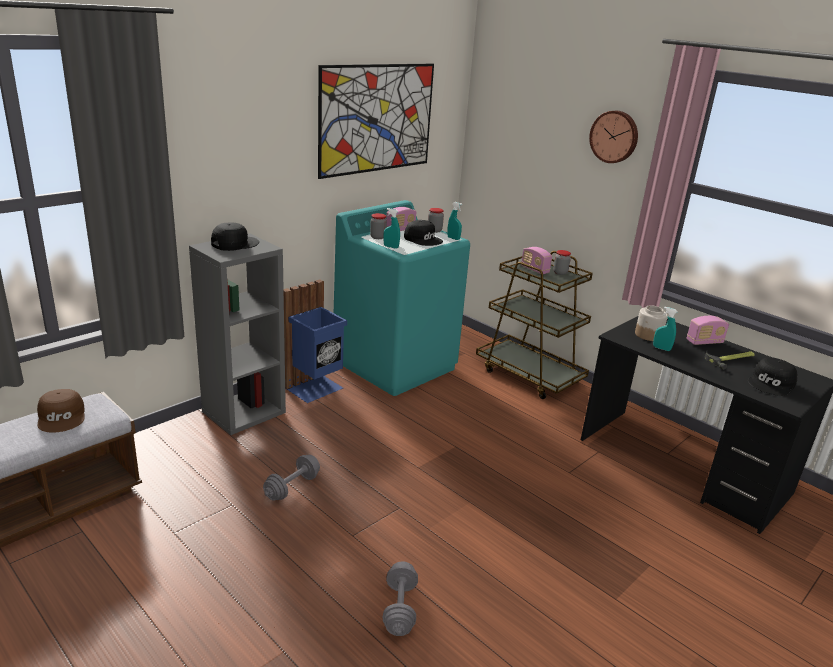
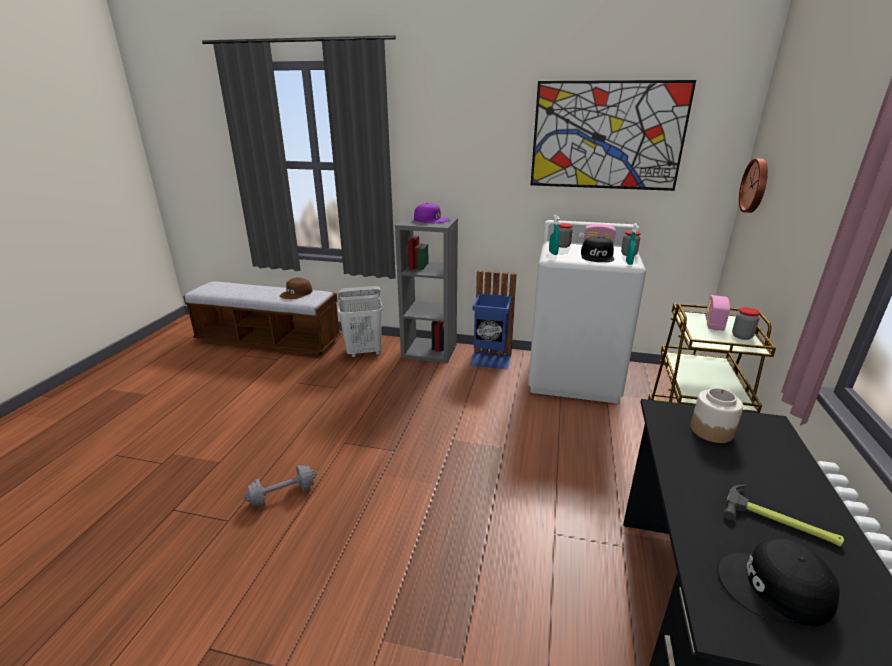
camera: 60 degrees right, 0 degrees up
black cap [211,223,259,251] -> purple cap [414,203,450,223]
grey dumbbell [263,455,320,501] -> none
turquoise washing machine [334,200,470,396] -> white washing machine [528,220,646,403]
wall clock [589,111,638,163] -> wall clock moved to [739,159,768,213]
turquoise spray bottle [653,307,678,351] -> none
radio [686,316,729,345] -> none
none -> white laundry basket [337,286,383,358]

